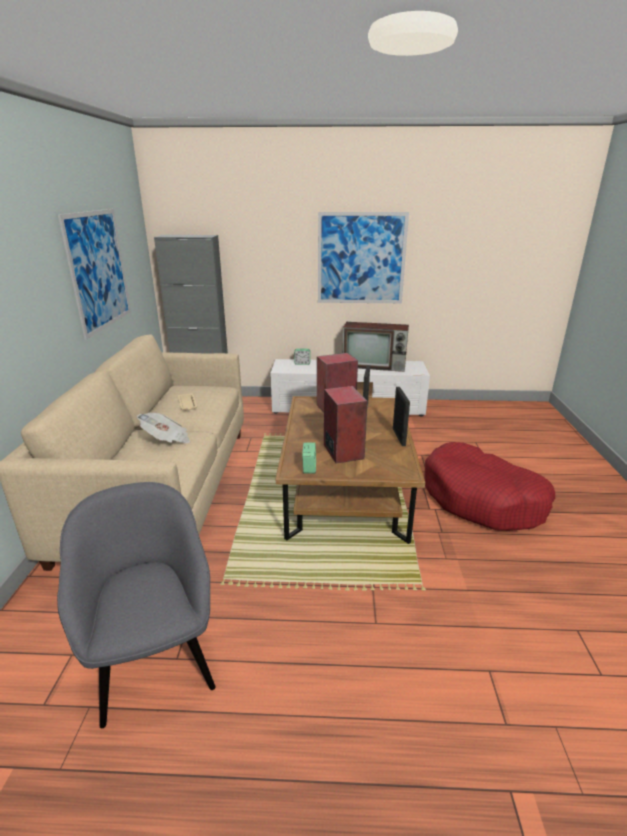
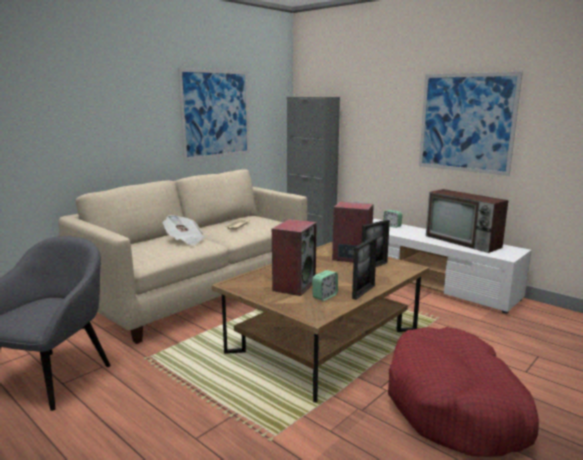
camera: 40 degrees right, 10 degrees down
alarm clock [302,442,316,474] -> alarm clock moved to [312,270,338,301]

